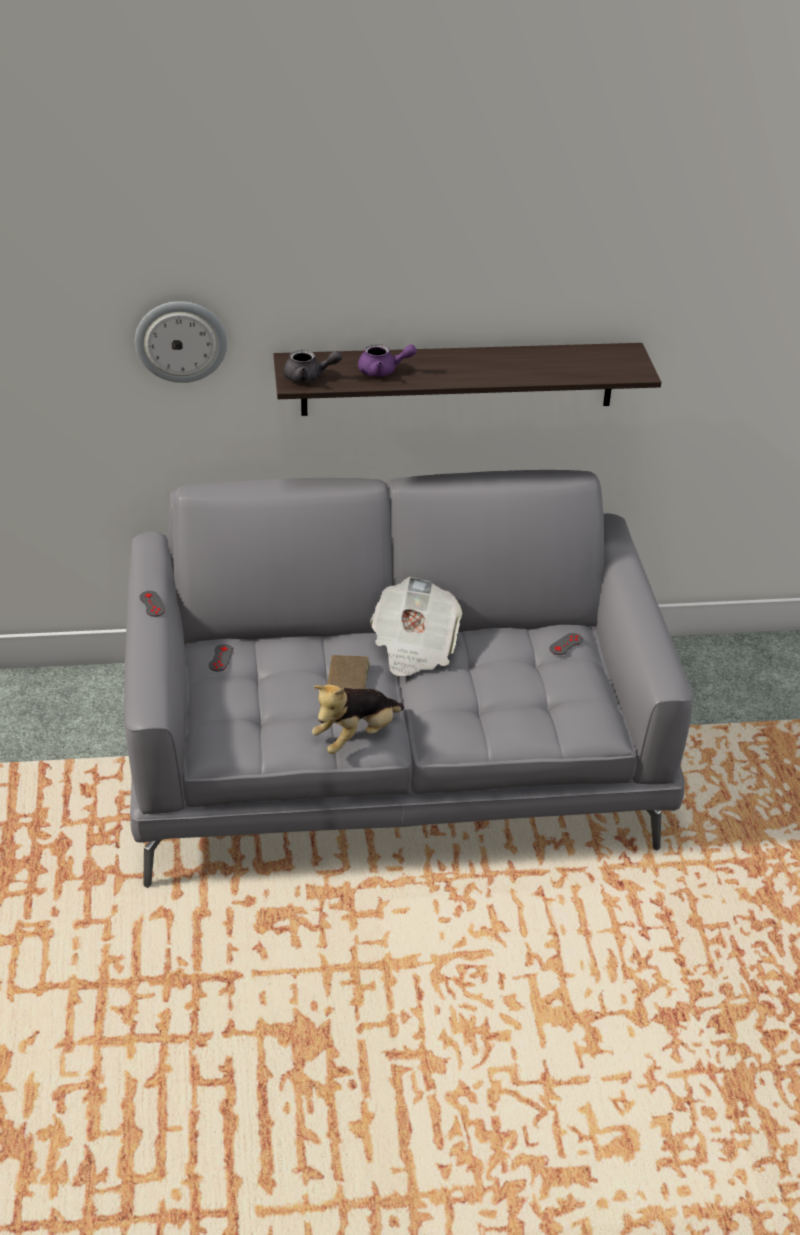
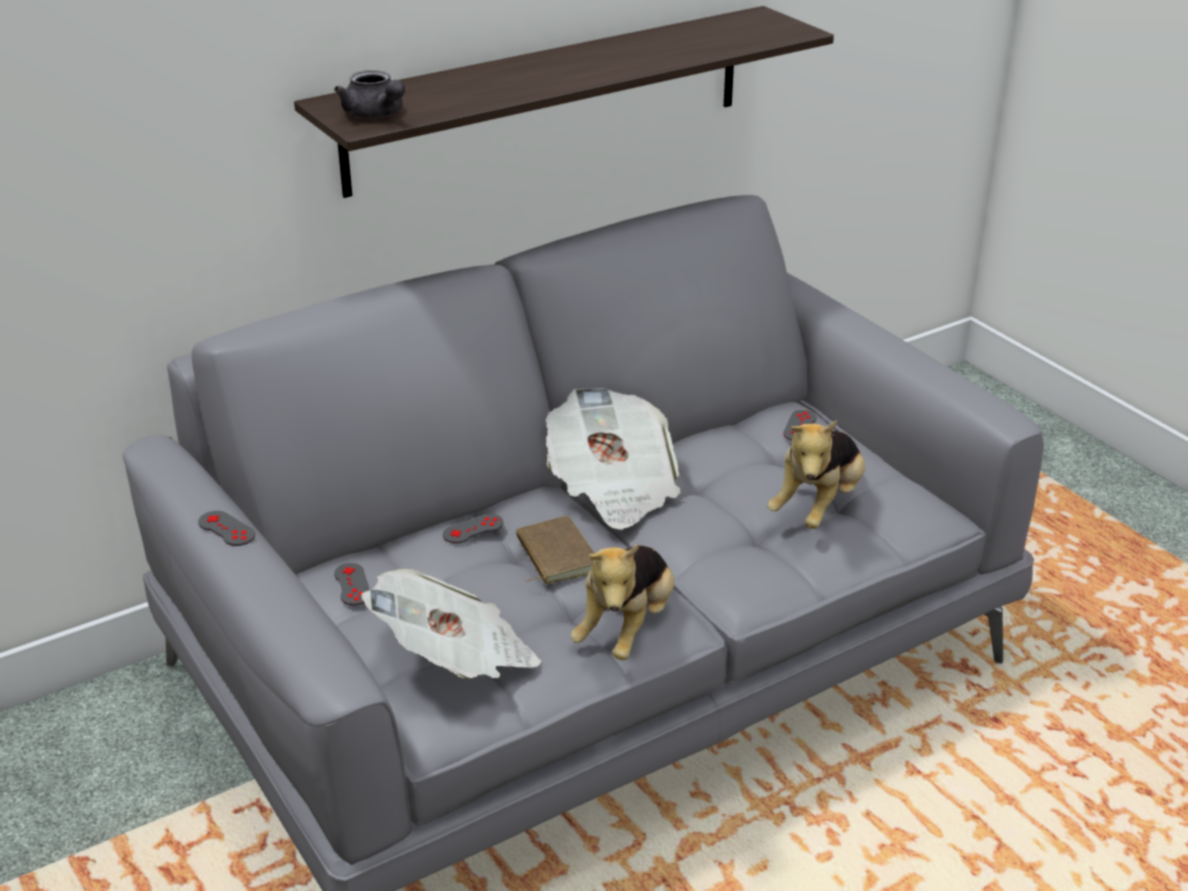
camera: 25 degrees left, 5 degrees down
wall clock [135,301,227,383] -> none
grey teapot [283,350,342,383] -> grey teapot turned 75 degrees clockwise [334,70,405,118]
purple teapot [358,344,417,377] -> none
none -> newspaper [361,569,541,679]
none -> grey game controller [443,514,503,544]
none -> plush toy [767,420,865,529]

